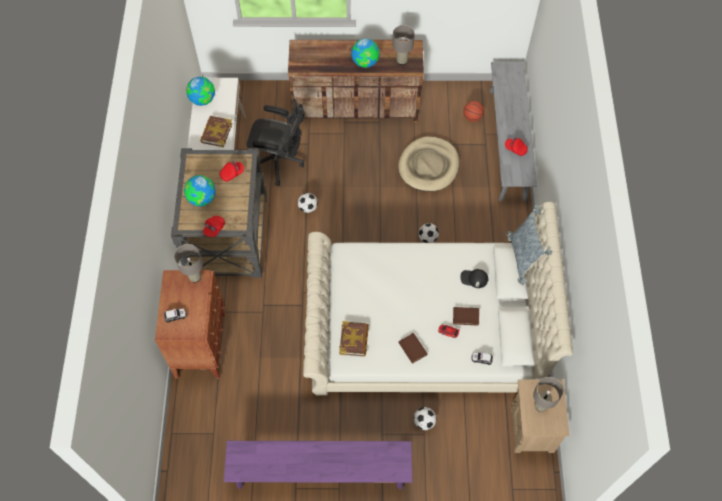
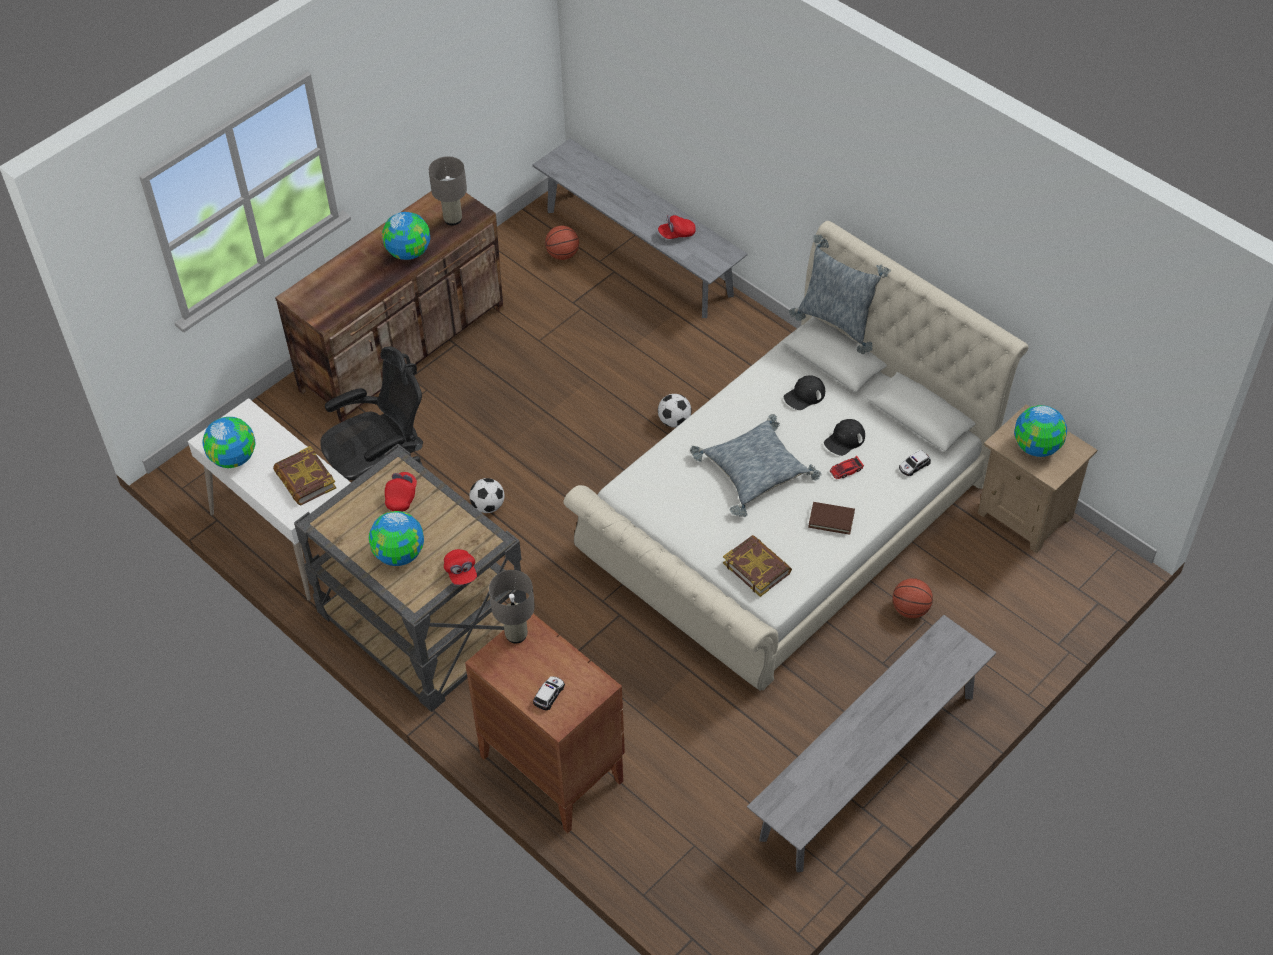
camera: 45 degrees left, 10 degrees down
purple bench [224,441,412,490] -> grey bench [747,615,996,872]
beige dog bed [398,136,459,192] -> none
football [414,407,436,430] -> basketball [893,578,933,618]
brown book [453,307,479,326] -> black cap [824,419,865,456]
grey table lamp [533,377,563,412] -> globe [1014,405,1067,457]
none -> pillow [690,414,821,517]

